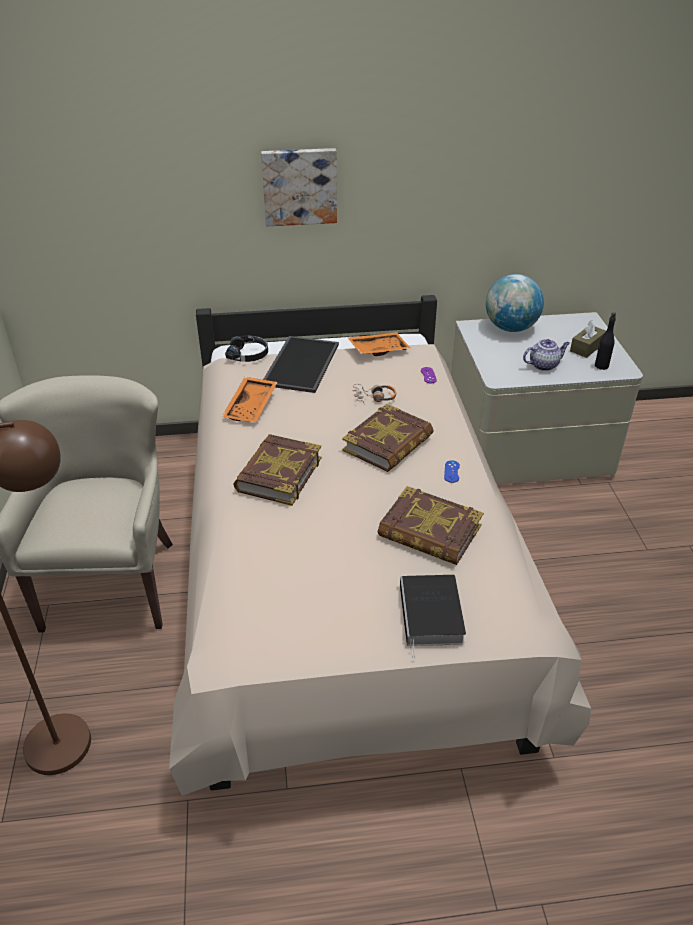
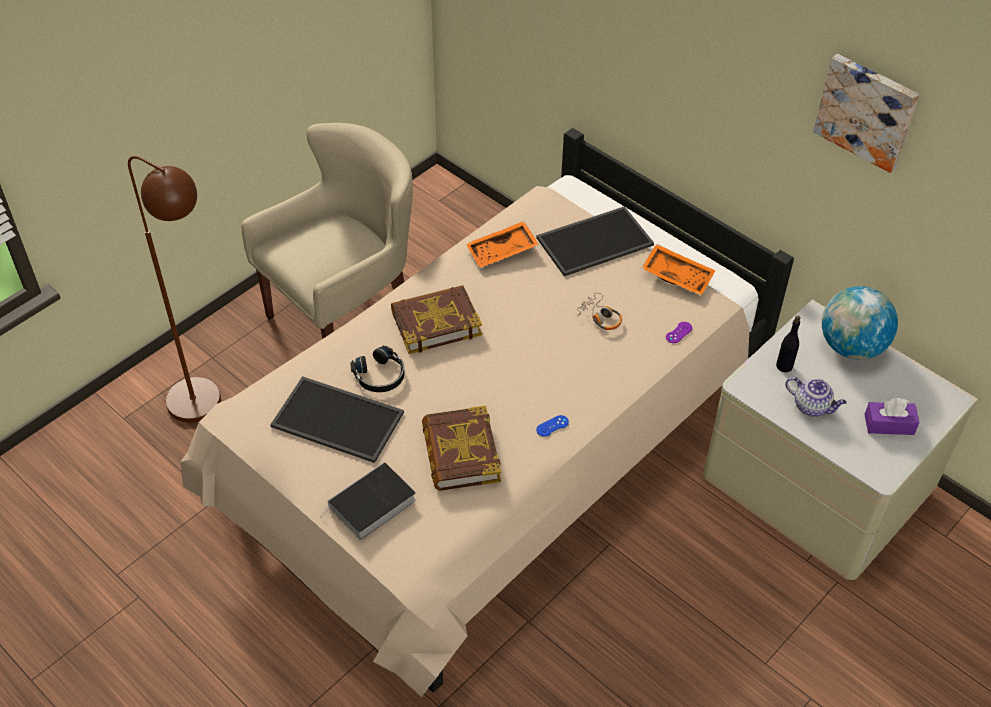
camera: 50 degrees right, 10 degrees up
black headphones [225,336,268,362] -> black headphones moved to [350,346,405,392]
picture [261,148,337,226] -> picture moved to [813,54,919,173]
book [342,404,434,472] -> none
brown tissue box [570,320,606,358] -> purple tissue box [864,398,919,435]
black bottle [595,312,616,370] -> black bottle moved to [776,316,800,372]
none -> tray [270,376,404,463]

